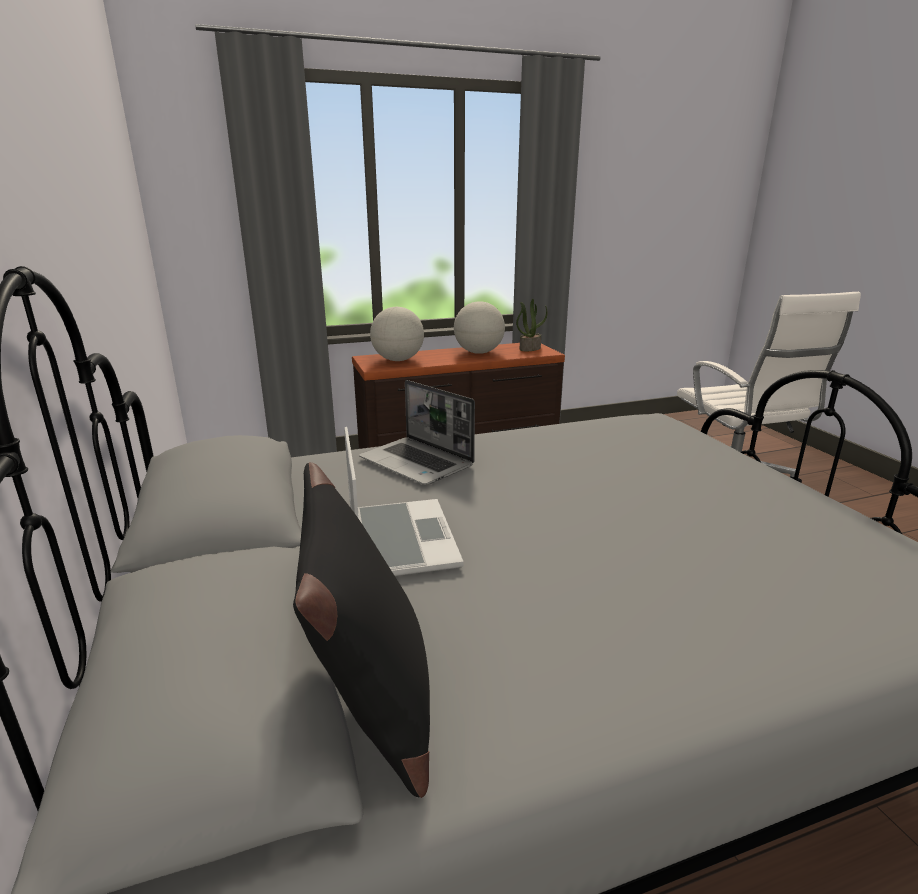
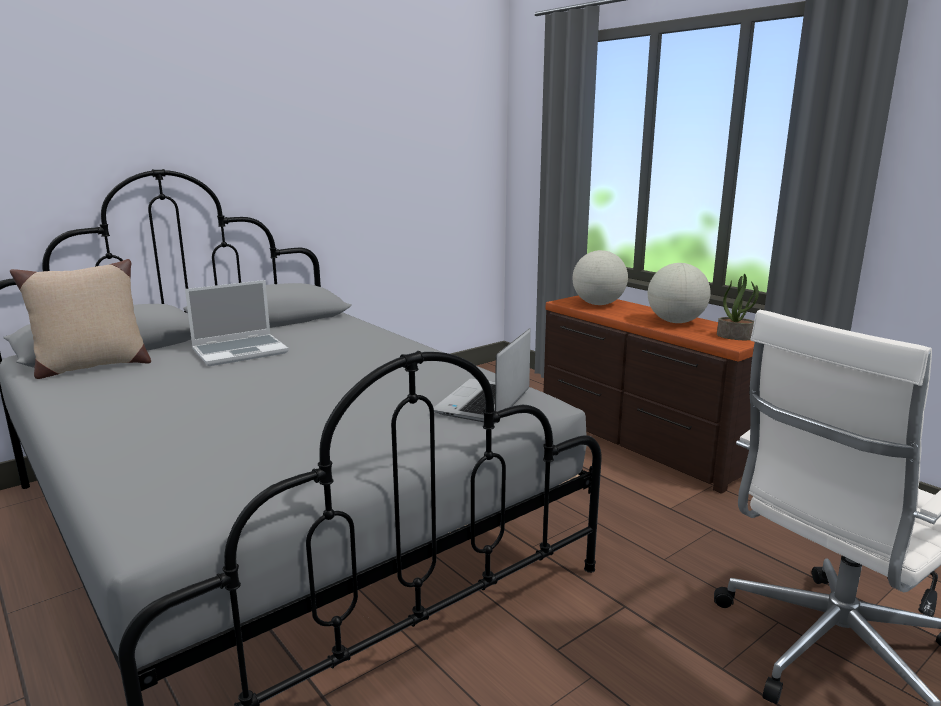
camera: 70 degrees right, 5 degrees down
black pillow [293,462,430,798] -> beige pillow [10,259,151,379]
laptop [359,380,475,485] -> laptop moved to [433,329,531,423]

